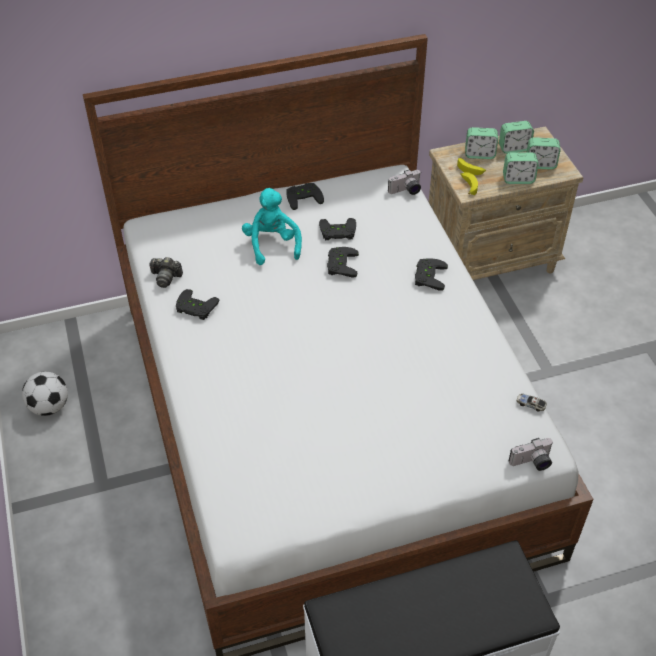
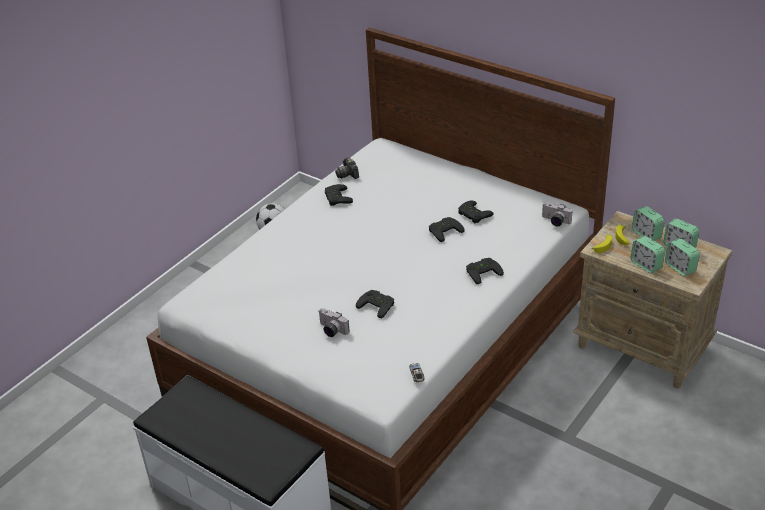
camera: 55 degrees right, 10 degrees down
turquoise plush toy [242,188,302,265] -> none
black game controller [286,183,324,210] -> black game controller moved to [356,290,394,319]
camera [509,438,554,471] -> camera moved to [319,308,350,337]

